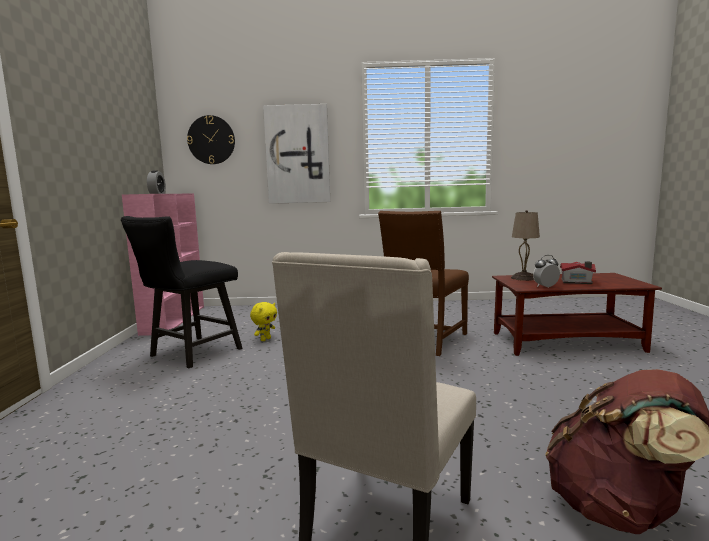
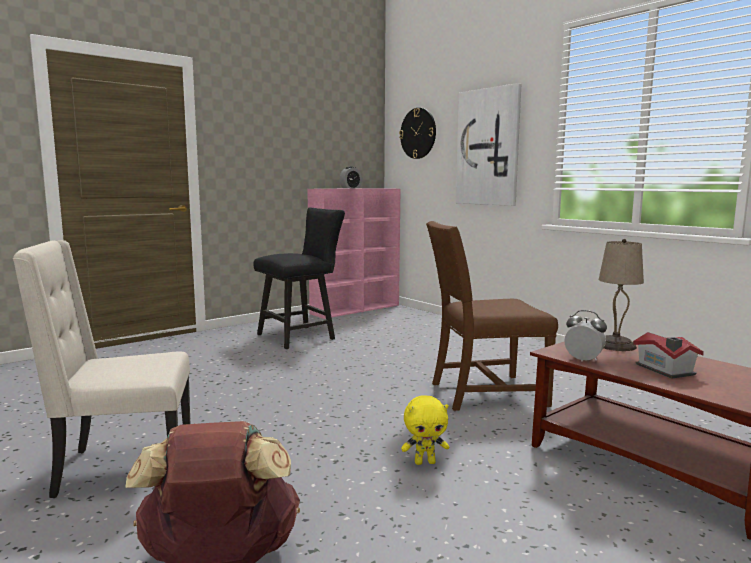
camera: 50 degrees right, 0 degrees up
black chair [121,216,242,368] -> black chair turned 150 degrees clockwise [253,208,345,349]
yellow plush toy [250,302,277,341] -> yellow plush toy moved to [401,395,449,465]

